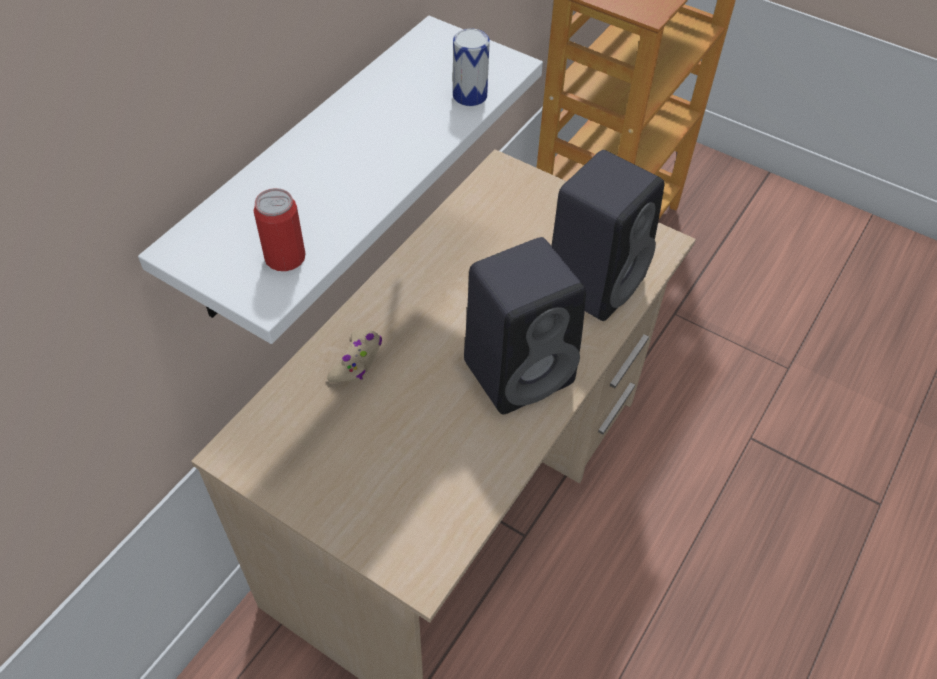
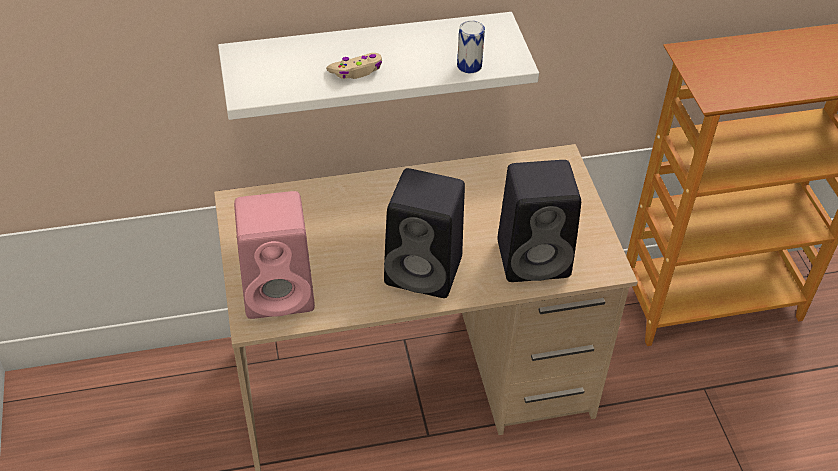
camera: 45 degrees right, 5 degrees down
can [254,188,306,271] -> none
beige game controller [327,329,382,383] -> beige game controller moved to [326,53,382,79]
none -> pink speaker [234,191,315,319]

